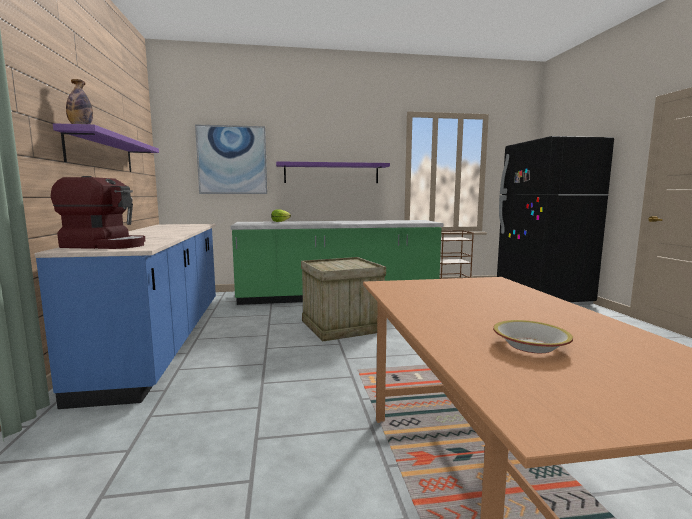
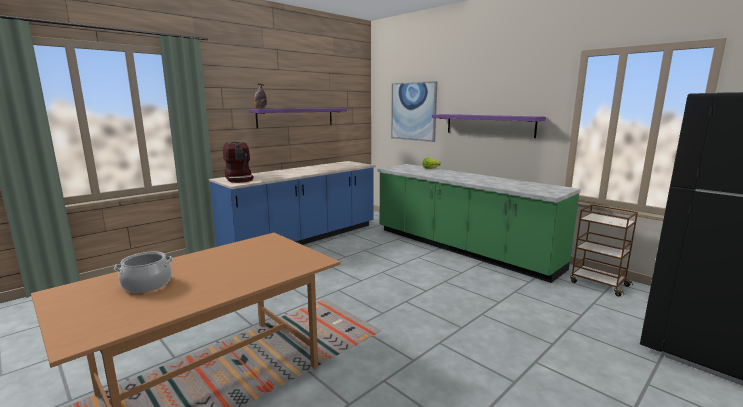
camera: 55 degrees right, 5 degrees up
crate [301,257,386,342] -> none
bowl [493,320,573,353] -> cooking pot [114,252,173,293]

